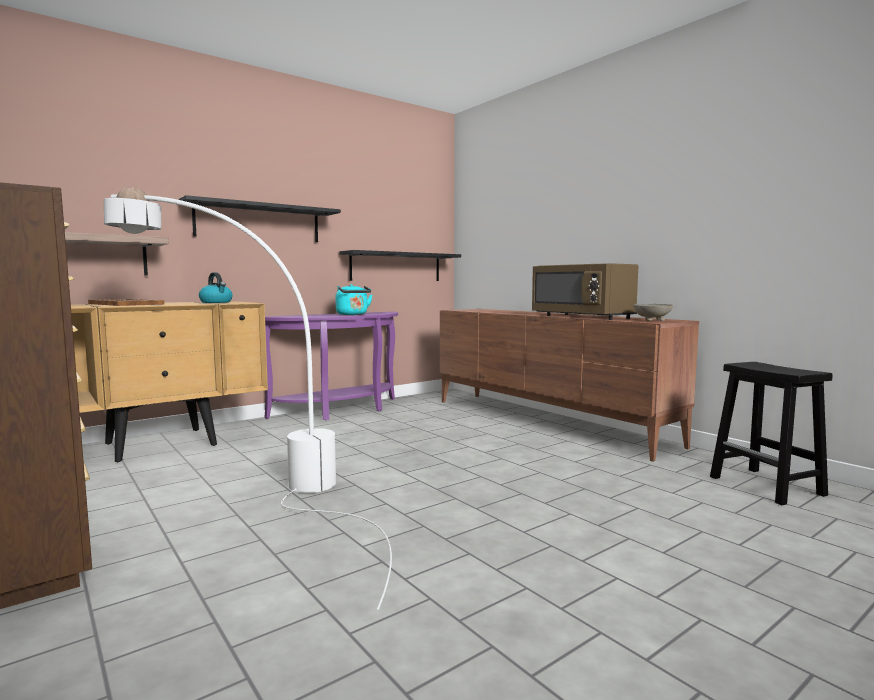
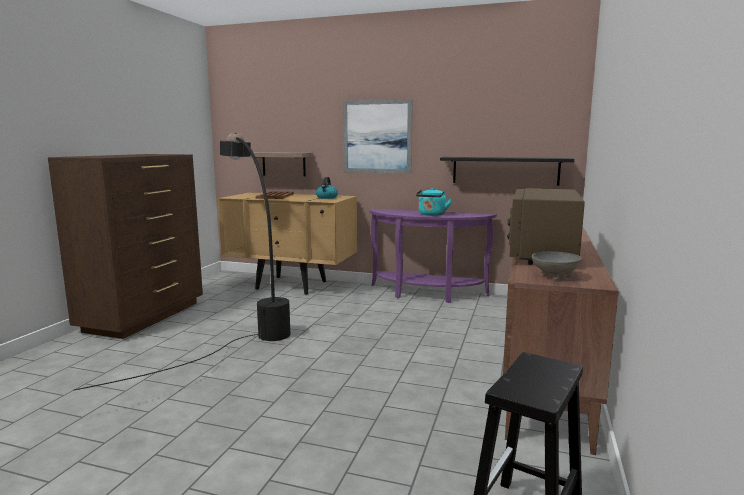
camera: 55 degrees right, 5 degrees up
white floor lamp [104,188,392,610] -> black floor lamp [74,133,290,390]
black shelf [178,195,341,242] -> picture [343,99,413,174]

